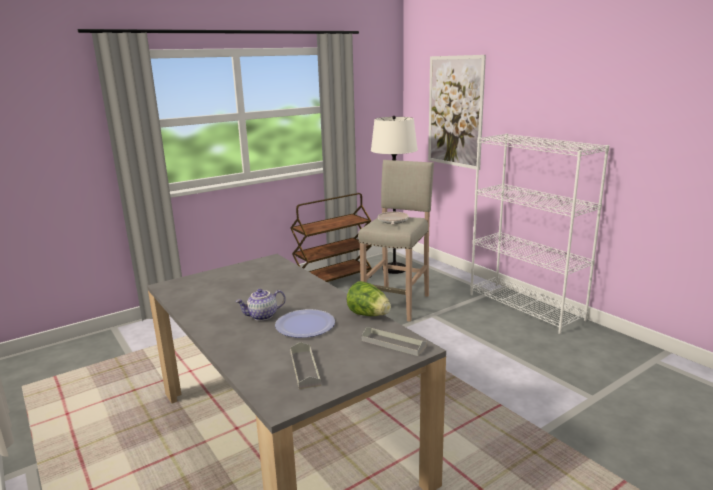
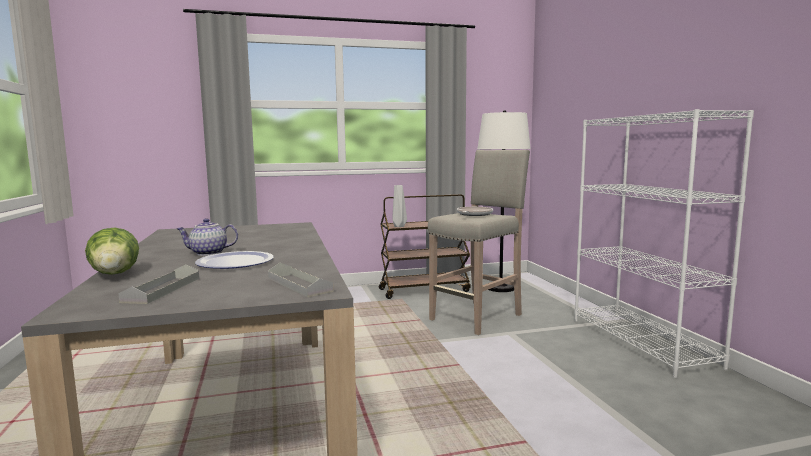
camera: 20 degrees right, 10 degrees down
lettuce [347,281,391,316] -> lettuce moved to [85,228,139,275]
picture [428,55,486,170] -> none
none -> grey vase [392,185,407,227]

